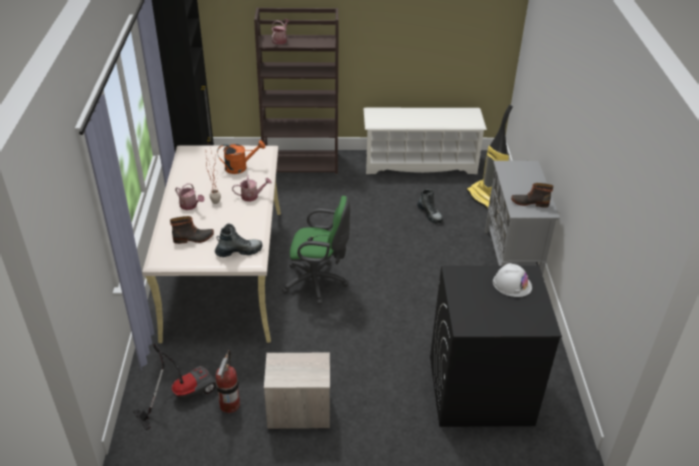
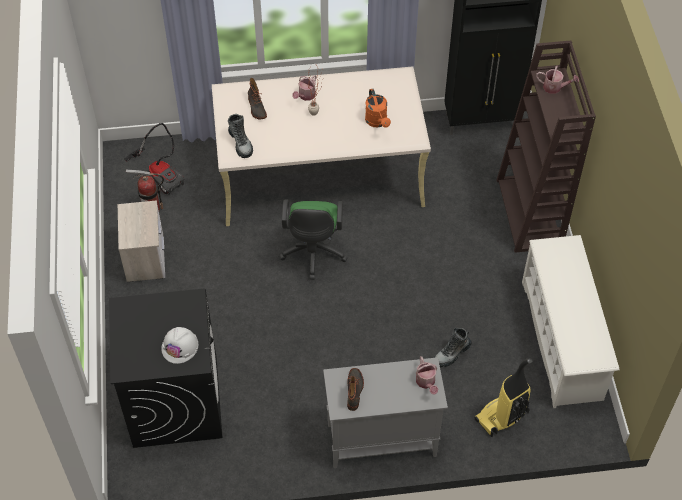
camera: 85 degrees right, 15 degrees up
watering can [232,175,272,202] -> watering can moved to [416,356,438,395]

